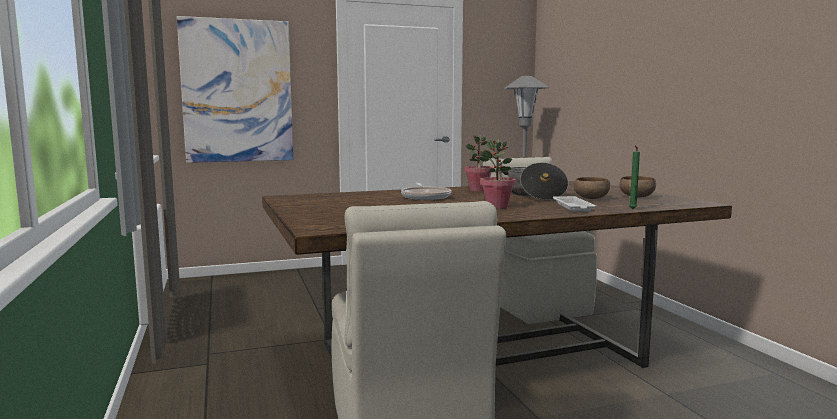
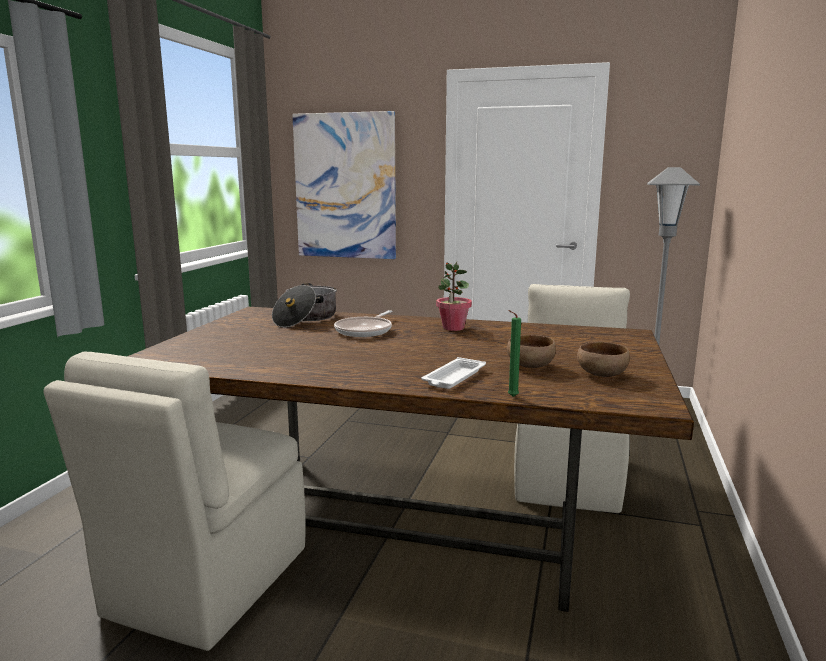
camera: 35 degrees right, 5 degrees up
potted plant [480,140,516,209] -> none
cooking pot [502,162,568,200] -> cooking pot moved to [272,283,337,328]

